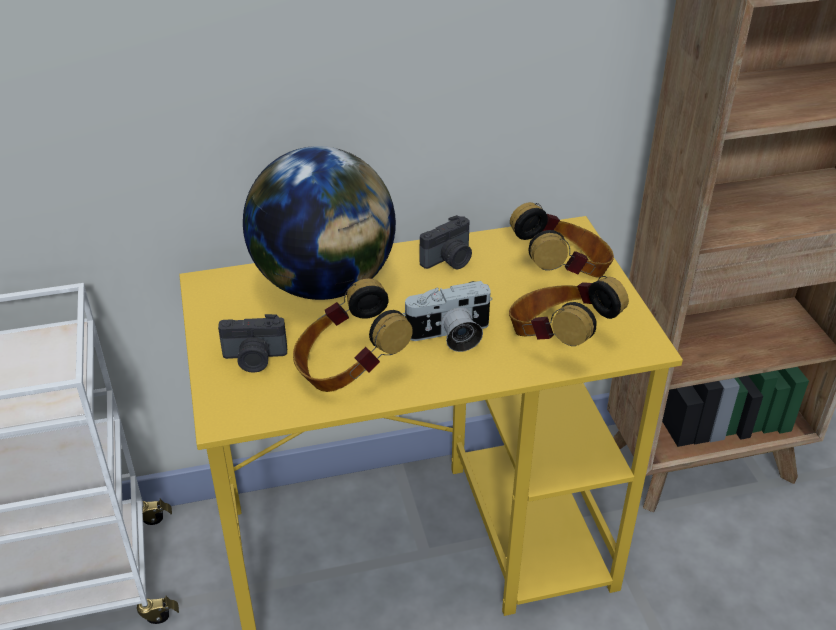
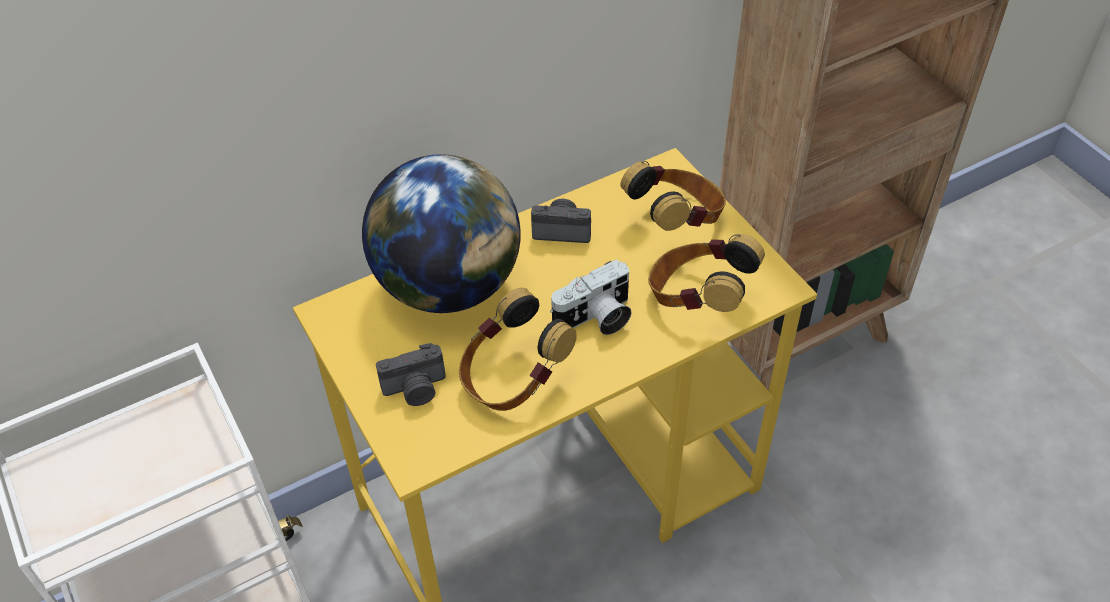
camera: 15 degrees left, 10 degrees up
camera [420,215,472,269] -> camera turned 120 degrees counterclockwise [531,199,591,243]

